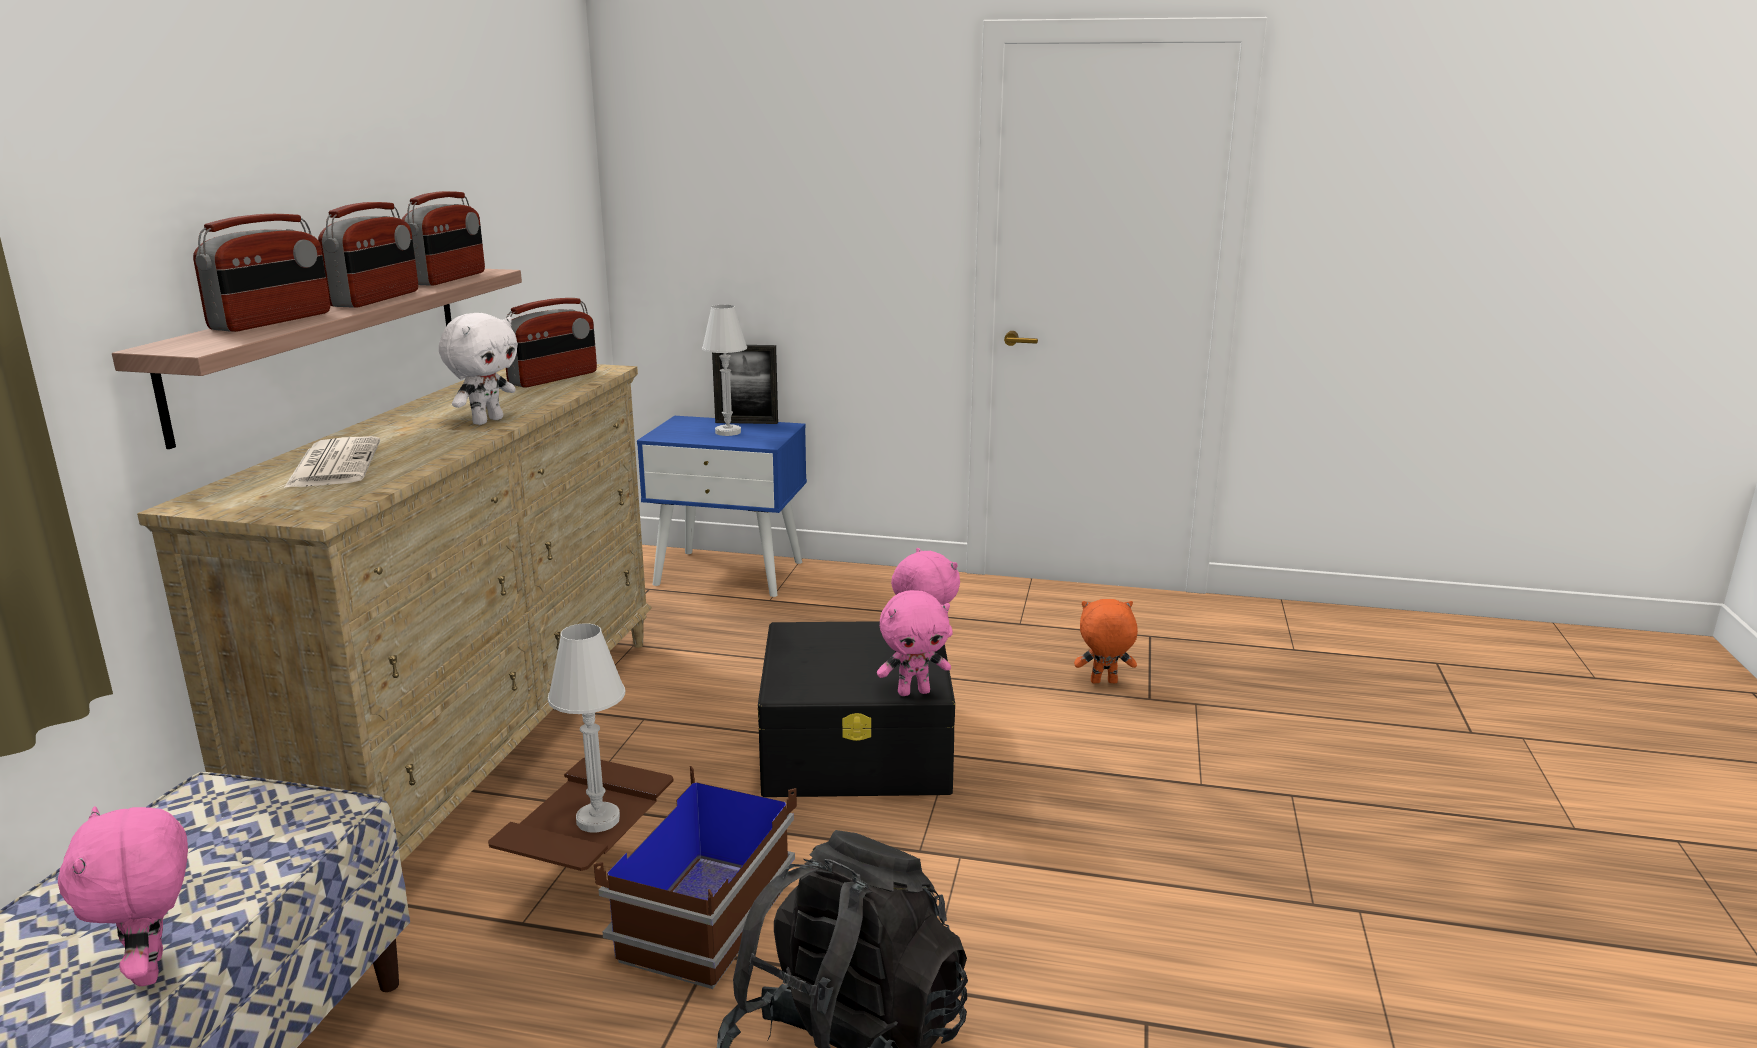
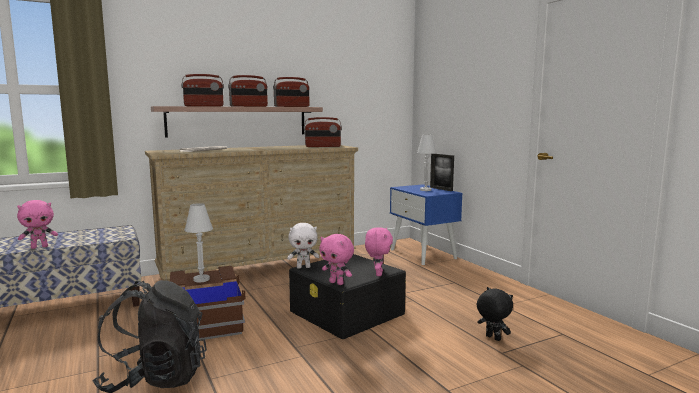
camera: 50 degrees right, 10 degrees down
pink plush toy [58,806,188,986] -> pink plush toy turned 150 degrees counterclockwise [17,200,58,249]
white plush toy [439,313,518,425] -> white plush toy moved to [287,223,319,269]
orange plush toy [1074,599,1138,683] -> black plush toy [477,287,513,341]

